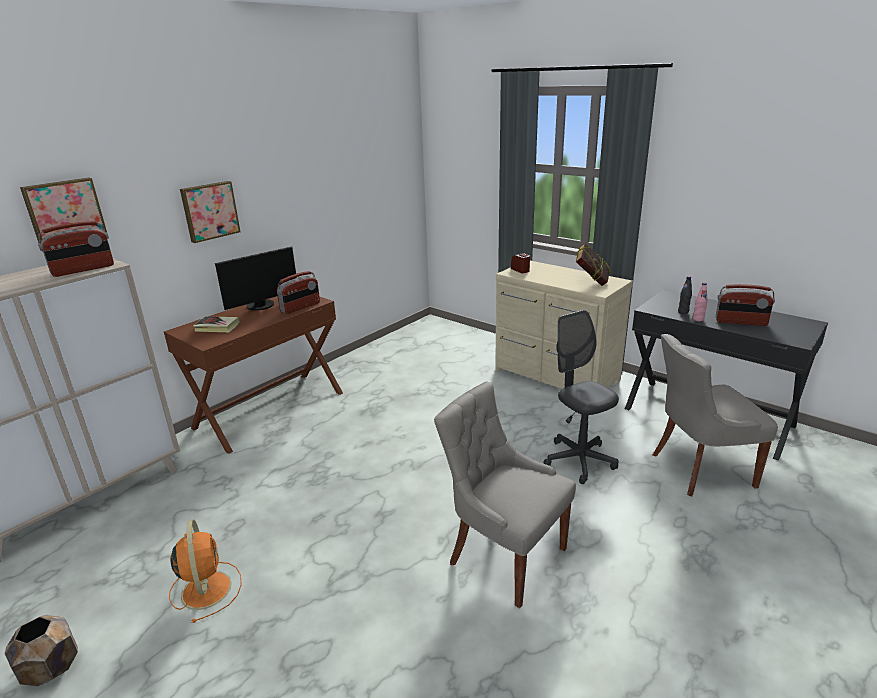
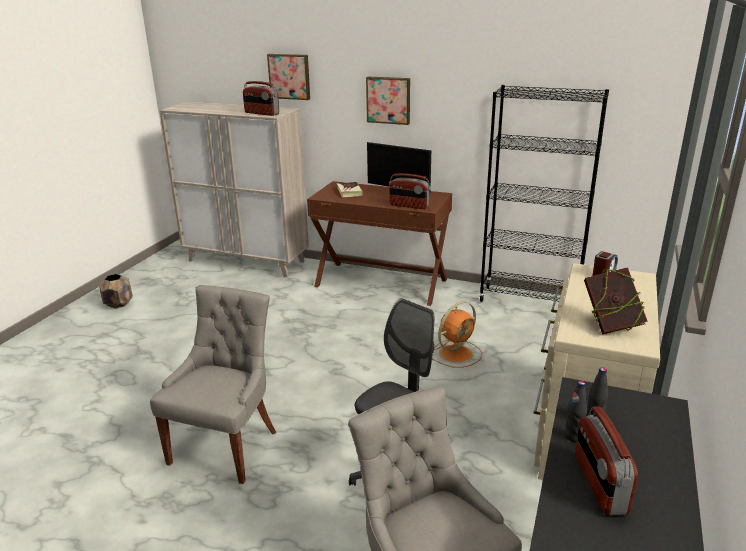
camera: 70 degrees right, 0 degrees up
orange fan [169,519,242,623] -> orange fan moved to [432,301,482,368]
pink bottle [693,283,708,321] -> black bottle [564,381,587,442]
none -> black bookcase [479,85,609,302]

